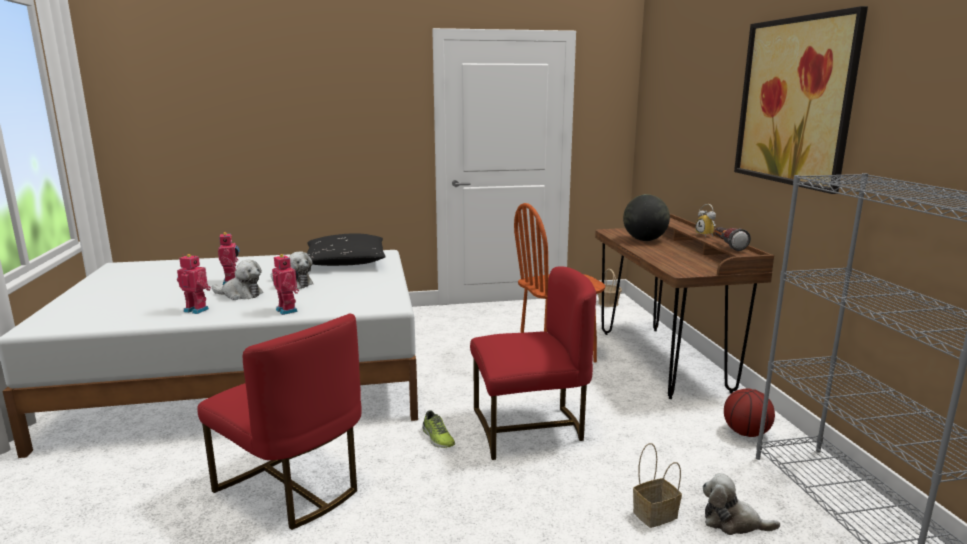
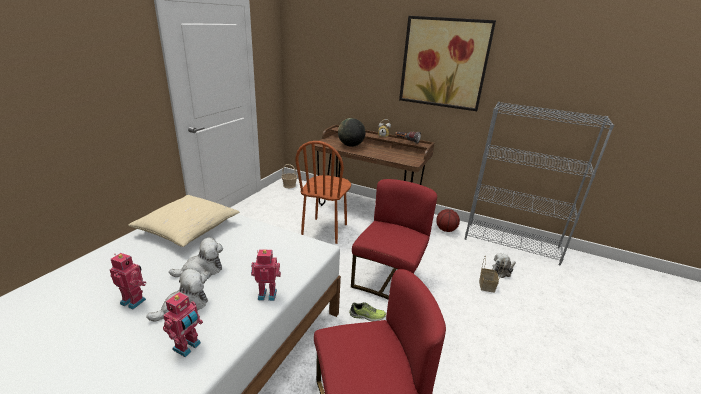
camera: 55 degrees left, 10 degrees up
toy robot [177,254,211,314] -> toy robot turned 150 degrees clockwise [163,292,203,357]
black pillow [307,233,386,266] -> beige pillow [128,195,239,247]

